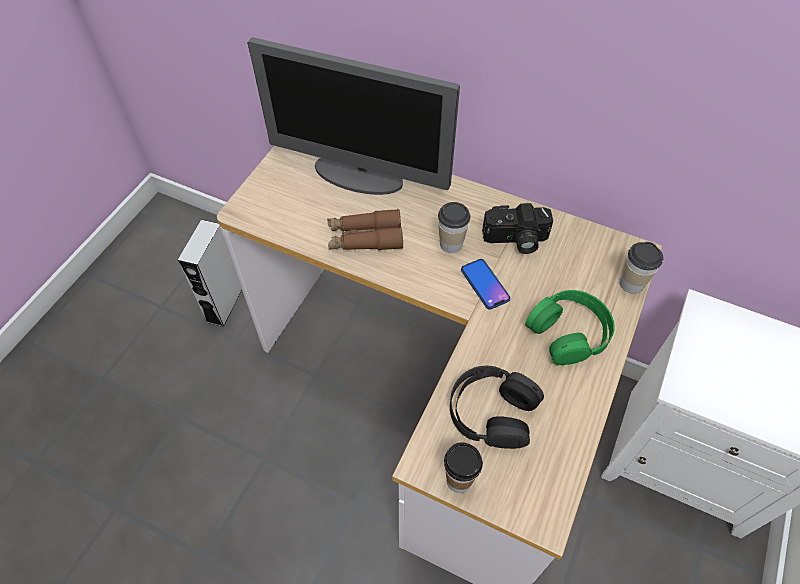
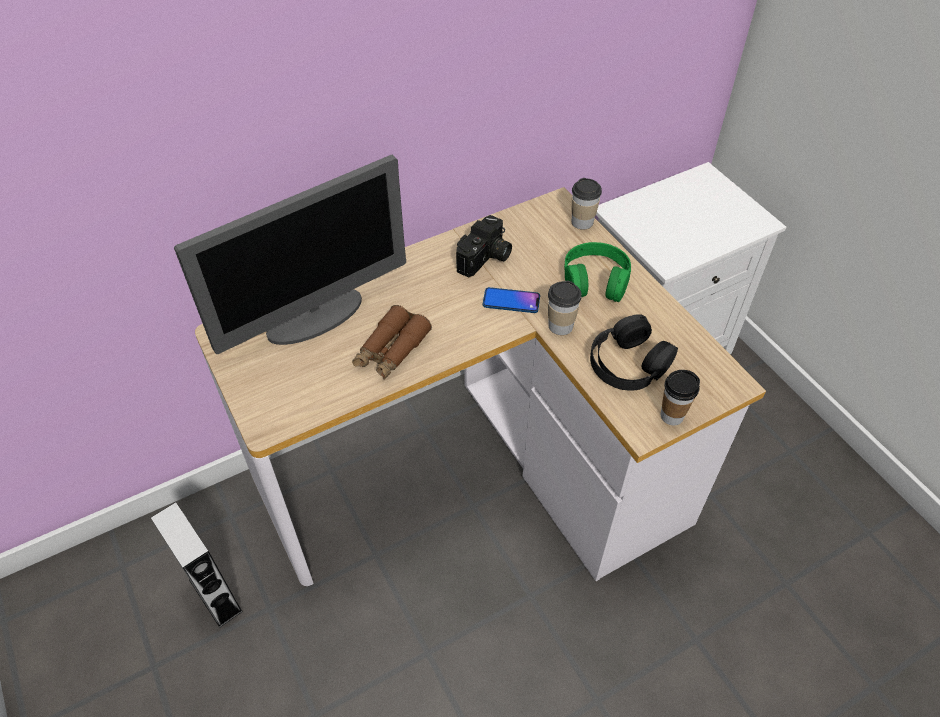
camera: 55 degrees left, 5 degrees down
cup [438,202,470,253] -> cup moved to [548,281,582,335]

